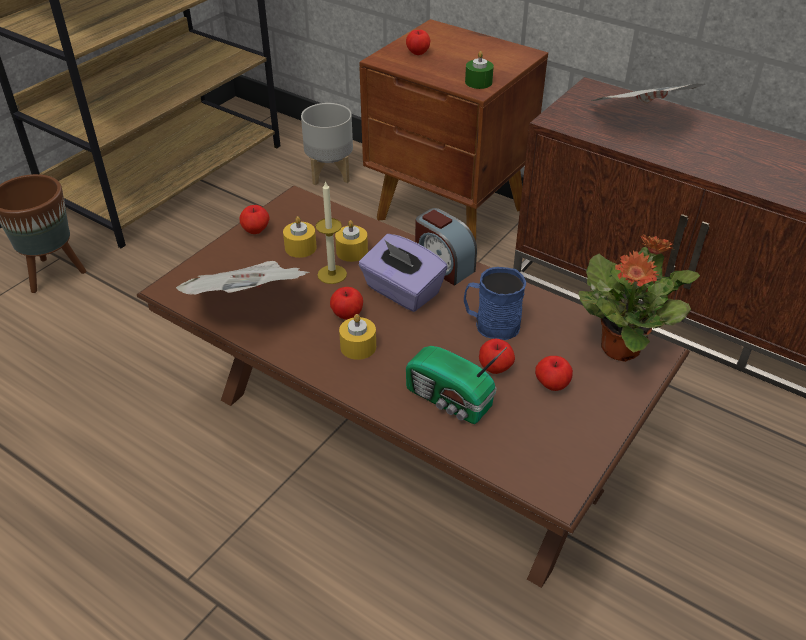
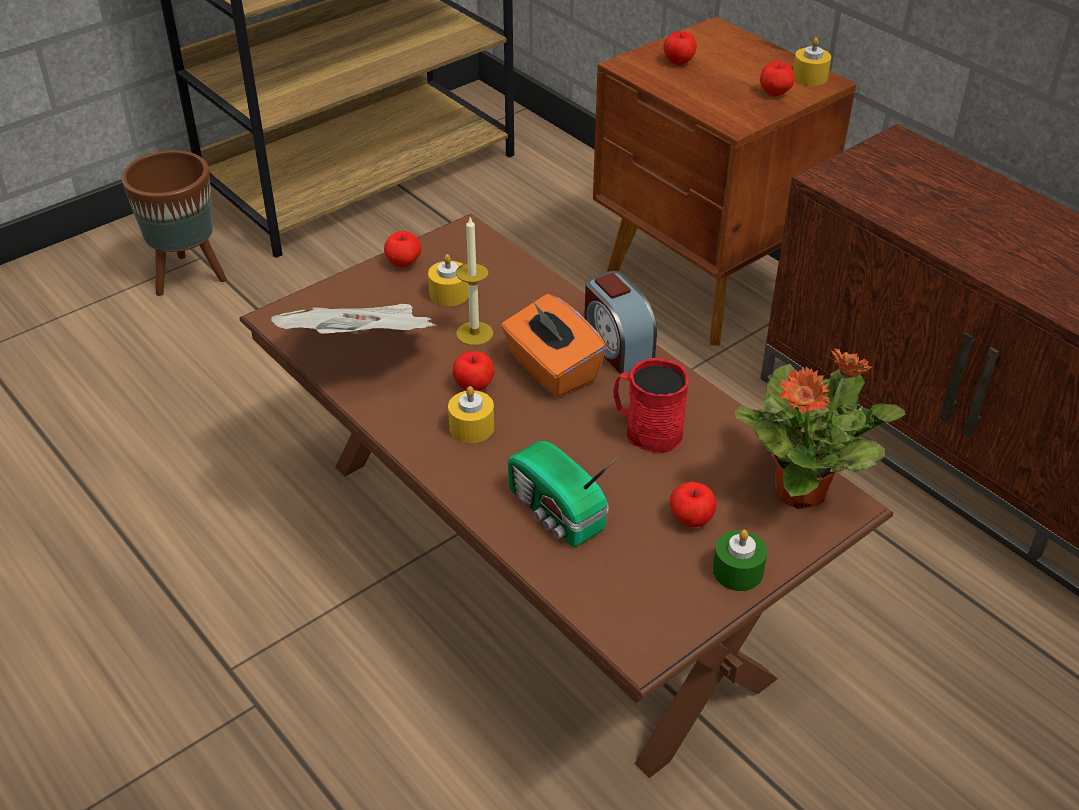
camera: 15 degrees right, 0 degrees up
grey planter [301,103,353,185] -> none
yellow candle [335,220,368,262] -> yellow candle moved to [793,37,831,86]
purple tissue box [359,234,448,312] -> orange tissue box [501,294,607,397]
blue mug [464,267,526,340] -> red mug [614,358,689,454]
green candle [465,51,494,89] -> green candle moved to [713,530,767,591]
apple [479,338,515,374] -> apple moved to [760,61,795,96]
newspaper [592,84,704,104] -> none

